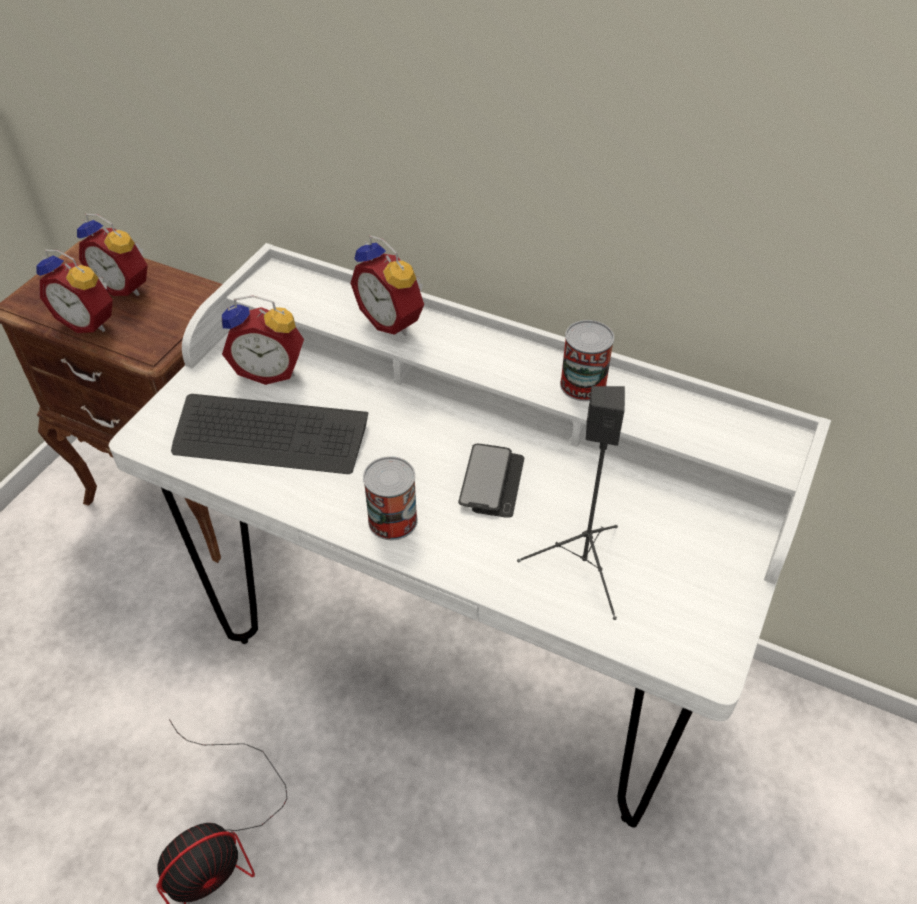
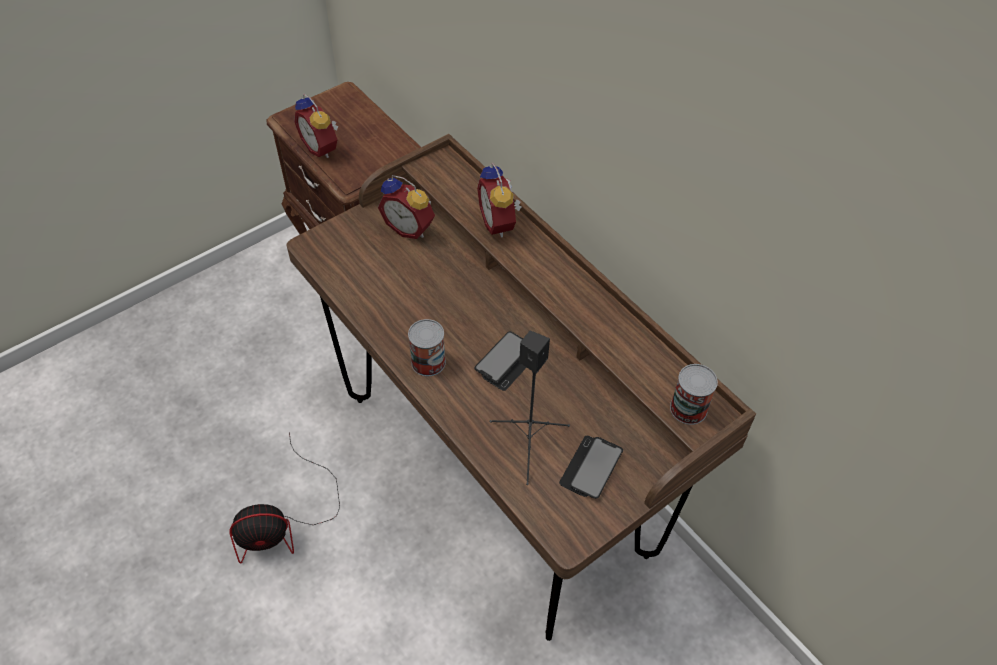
camera: 25 degrees right, 5 degrees up
alarm clock [77,214,148,296] -> none
white desk [109,243,831,828] -> brown desk [287,134,756,641]
keyboard [171,394,368,474] -> none
can [560,320,614,401] -> can moved to [670,364,718,425]
none -> phone [559,436,623,499]

